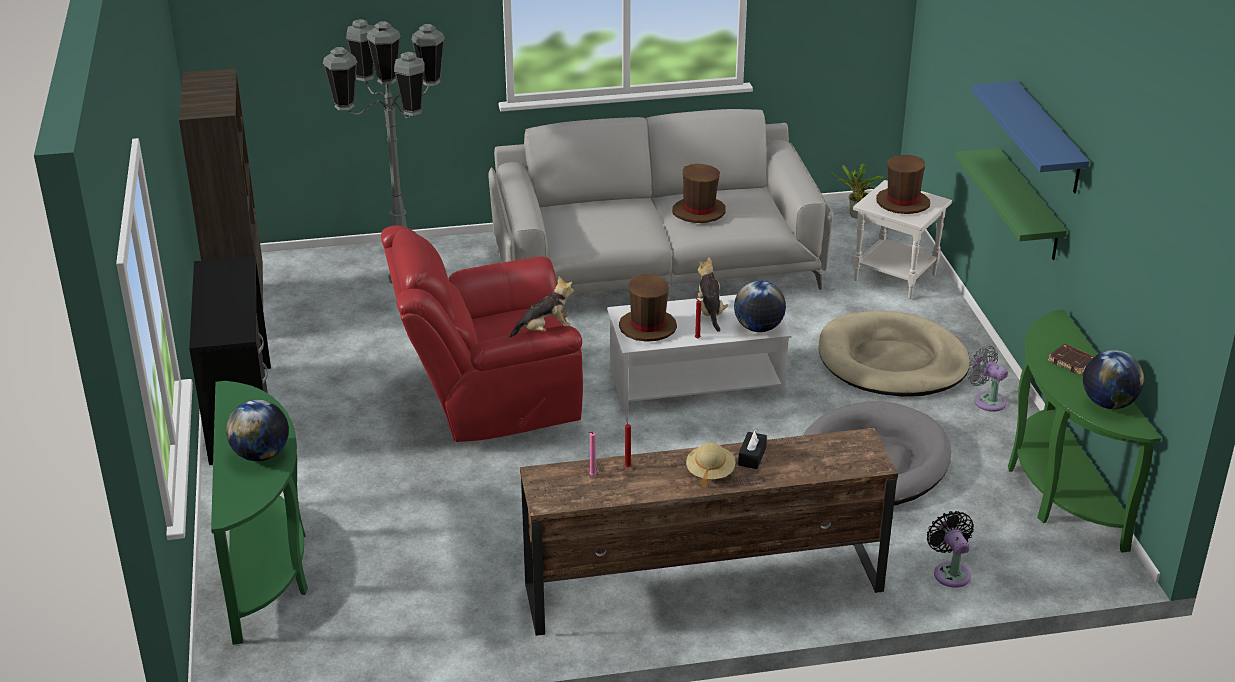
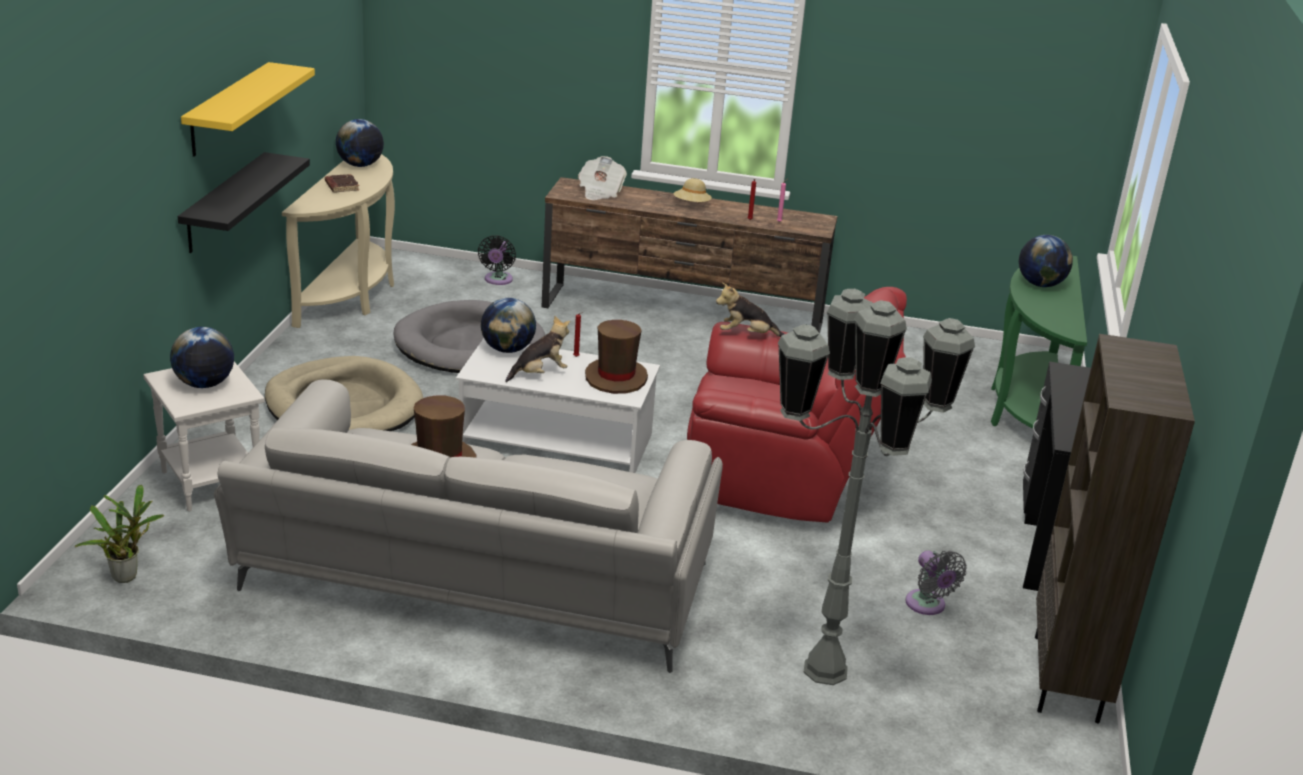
camera: 160 degrees left, 5 degrees down
plush toy [698,257,728,332] -> plush toy turned 135 degrees counterclockwise [505,316,570,382]
black tissue box [738,430,767,469] -> none
brown hat [876,155,930,214] -> globe [170,327,234,388]
green shelf [955,148,1067,260] -> black shelf [178,152,310,253]
grey fan [967,346,1008,412] -> grey fan moved to [905,551,967,615]
blue shelf [971,81,1089,193] -> yellow shelf [181,62,315,157]
green console table [1008,310,1161,552] -> beige console table [282,154,395,328]
none -> newspaper [578,156,627,200]

